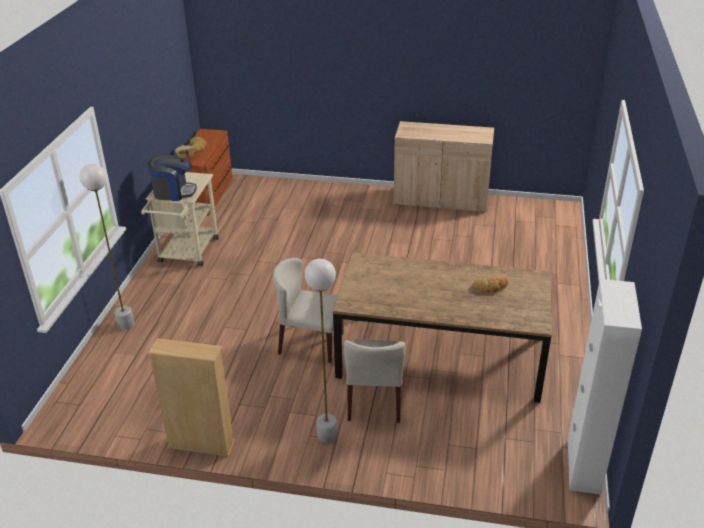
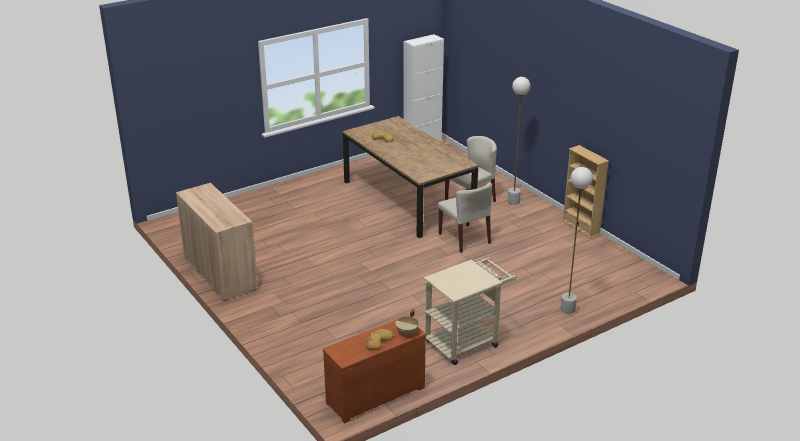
camera: 135 degrees left, 5 degrees down
coffee machine [147,154,197,201] -> none

